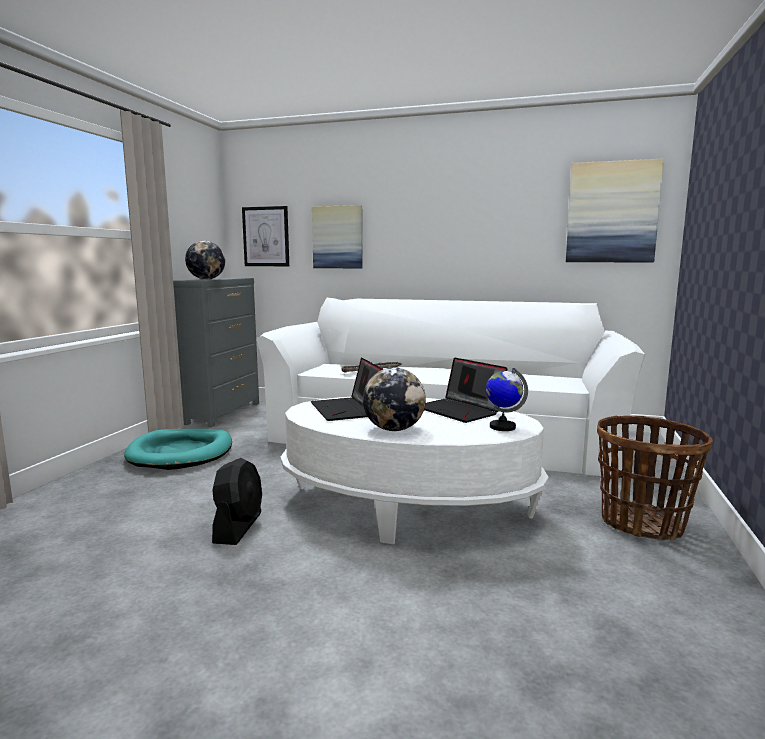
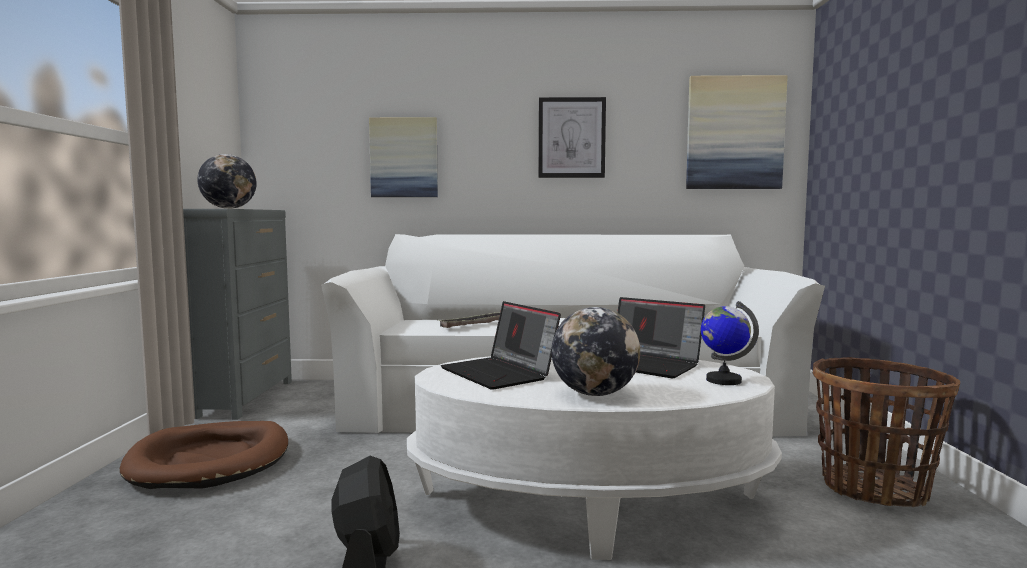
camera: 15 degrees left, 5 degrees down
turquoise dog bed [124,429,232,470] -> brown dog bed [120,421,288,489]
picture [242,206,289,266] -> picture moved to [539,97,606,178]

